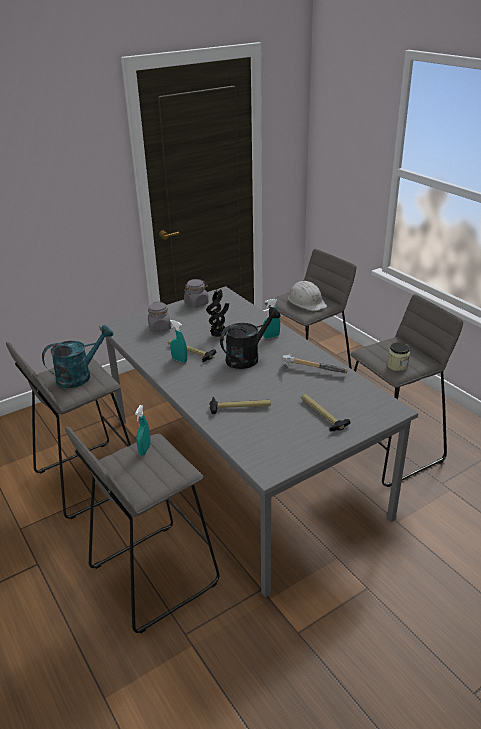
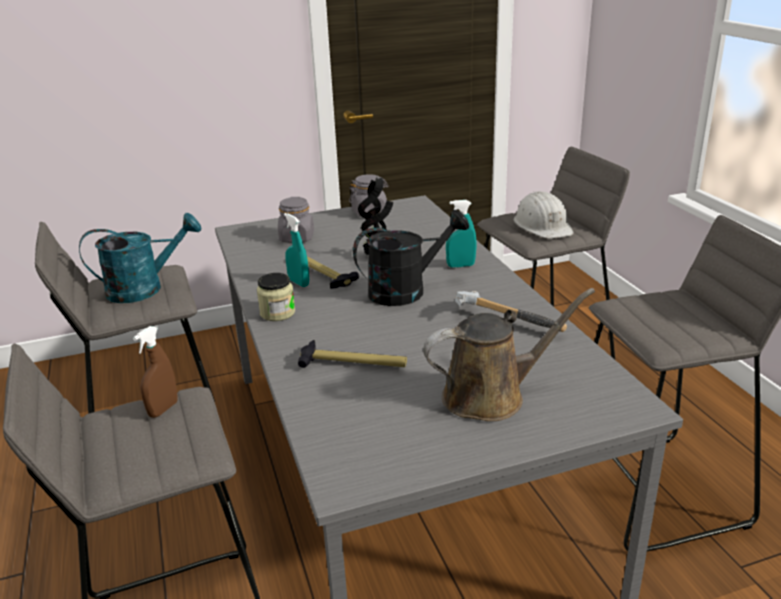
camera: 15 degrees right, 5 degrees down
turquoise spray bottle [135,405,151,455] -> brown spray bottle [133,326,177,418]
hammer [301,394,351,432] -> brown watering can [423,288,595,421]
jar [387,343,410,371] -> jar moved to [257,273,295,321]

